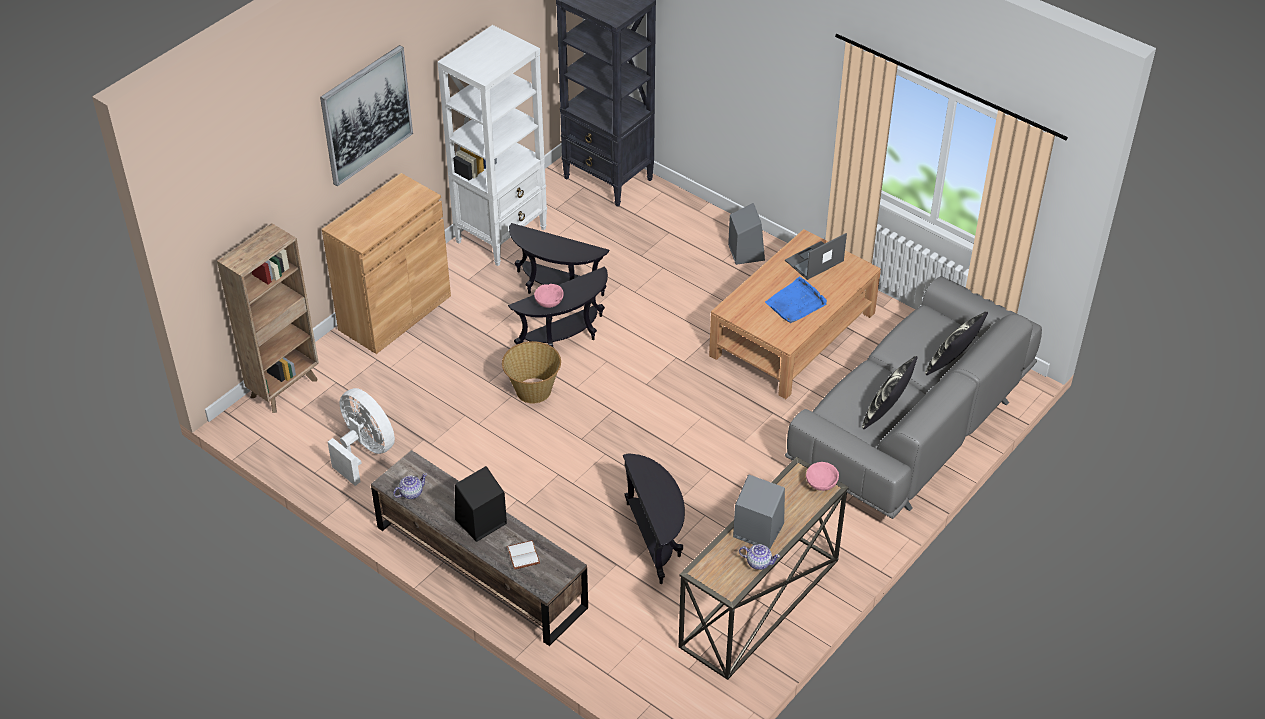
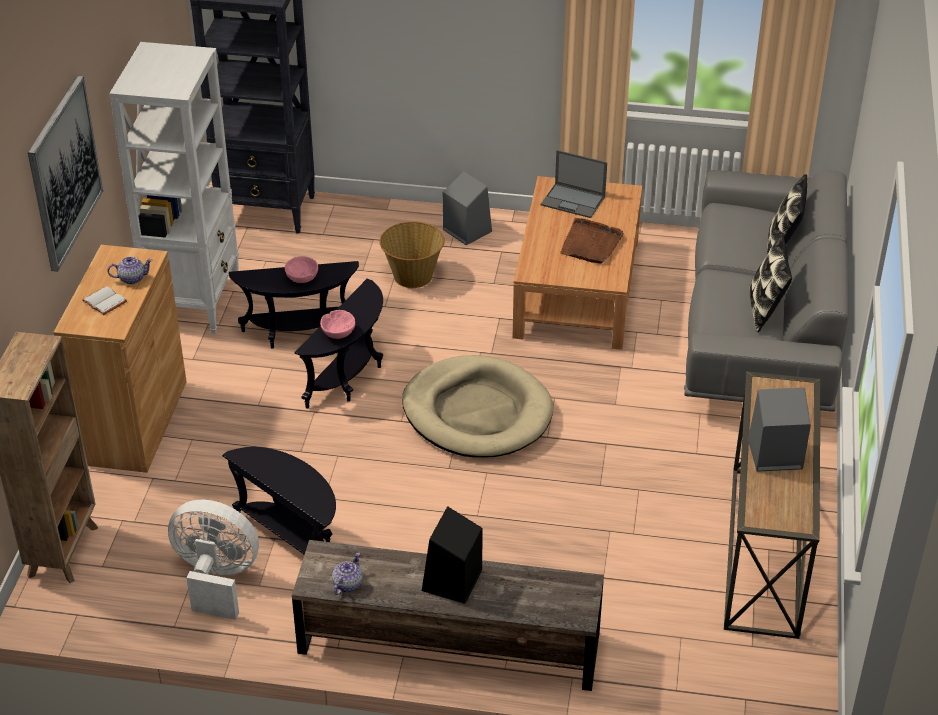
camera: 30 degrees left, 5 degrees down
basket [502,341,561,403] -> basket moved to [380,221,445,288]
white book [507,540,540,569] -> white book moved to [82,286,127,315]
black side table [623,453,685,584] -> black side table moved to [222,447,336,555]
teapot [739,544,780,570] -> teapot moved to [107,257,153,284]
blue tray [765,277,827,323] -> brown tray [560,218,624,264]
laptop [785,233,847,280] -> laptop turned 90 degrees counterclockwise [541,150,607,218]
pink bowl [806,462,839,491] -> pink bowl moved to [285,256,318,283]
none -> beige dog bed [402,355,554,458]

